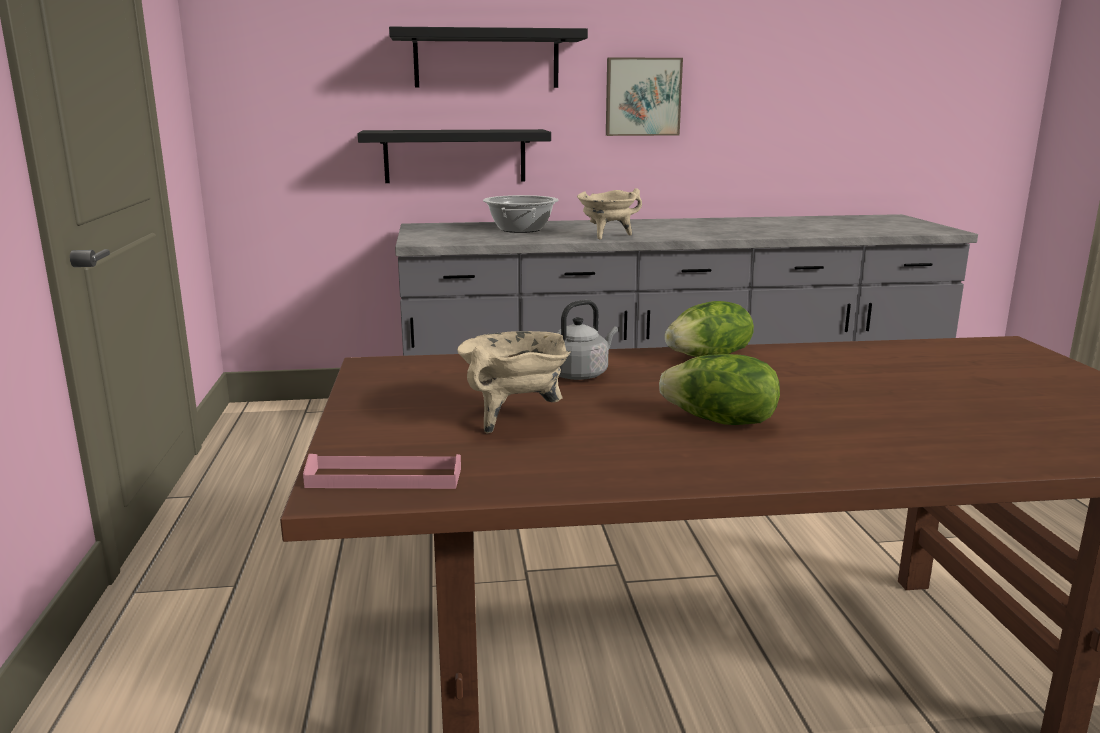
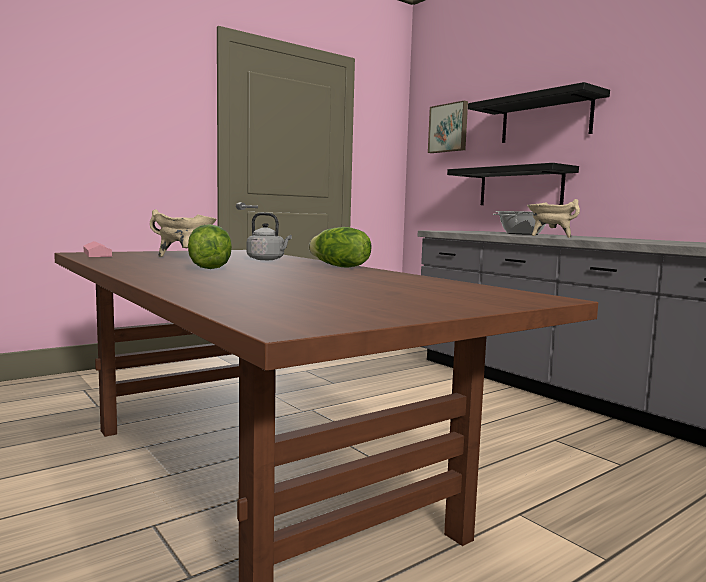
camera: 60 degrees right, 10 degrees down
picture [606,57,683,136] -> picture moved to [428,101,468,153]

